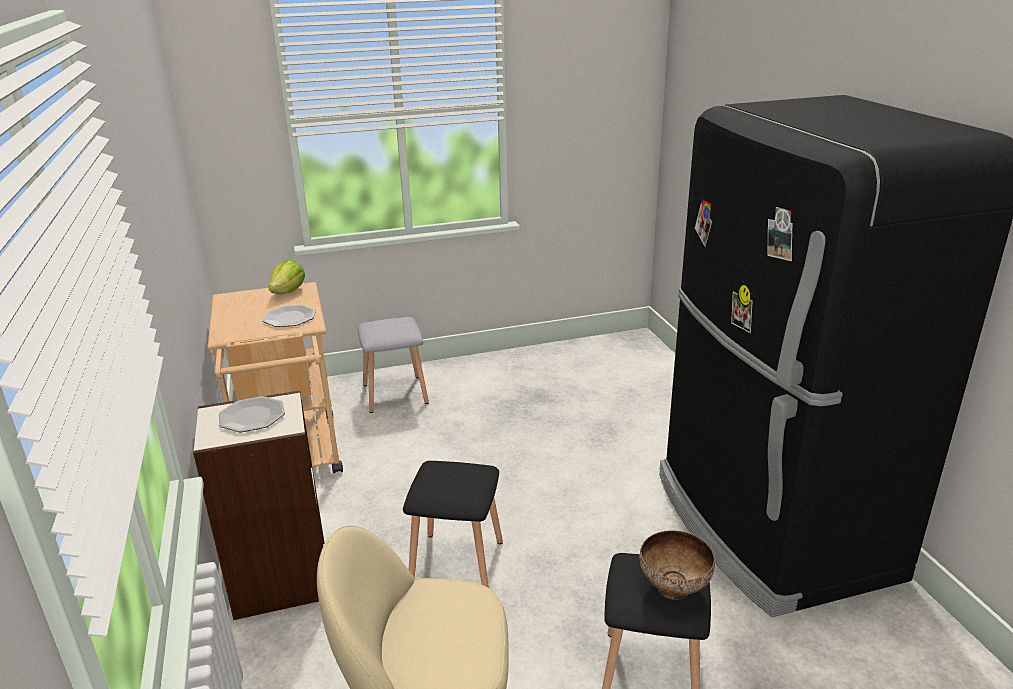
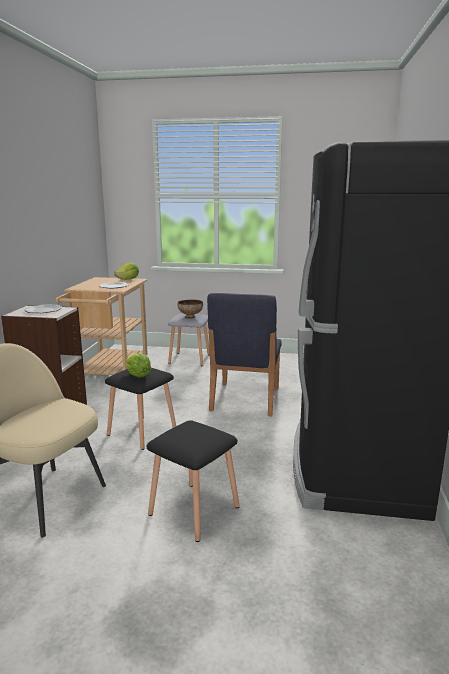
camera: 25 degrees right, 10 degrees down
bowl [639,530,715,600] -> bowl moved to [178,300,203,319]
none -> lettuce [126,353,151,377]
none -> blue chair [207,293,282,417]

